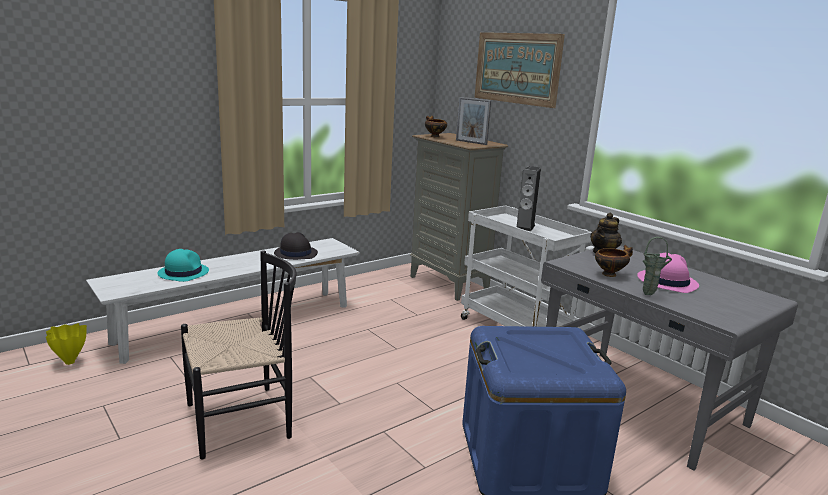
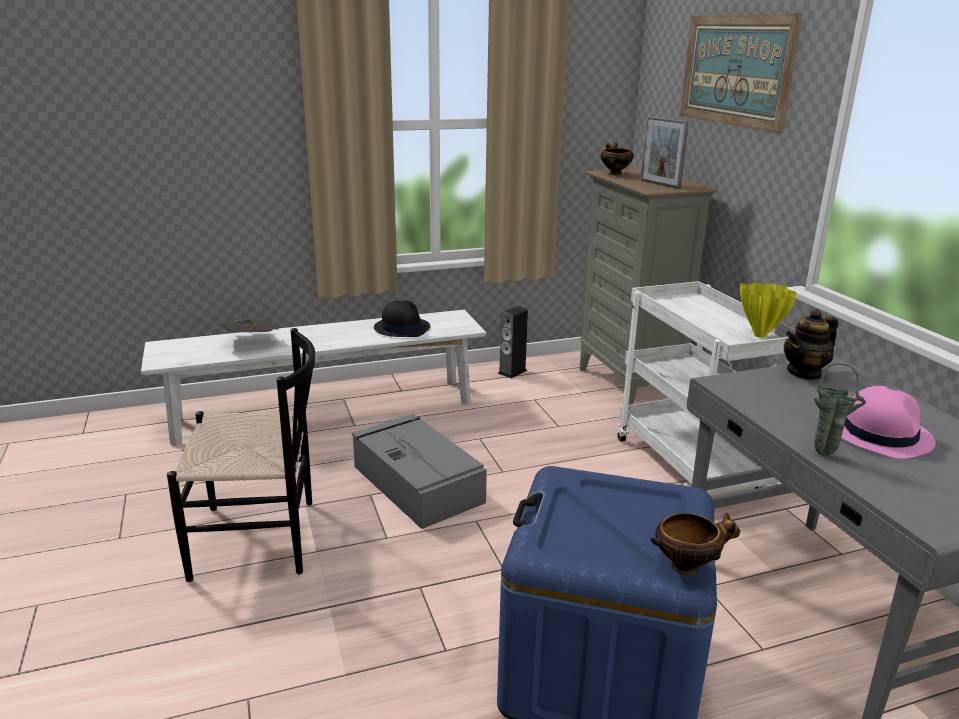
camera: 20 degrees right, 5 degrees up
yellow vase [46,323,87,365] -> yellow vase moved to [740,283,797,338]
turquoise hat [157,249,209,282] -> newspaper [218,320,281,333]
speaker [516,166,541,231] -> speaker moved to [498,306,528,378]
bowl [595,245,633,277] -> bowl moved to [651,513,741,575]
none -> grey storage box [352,414,487,529]

